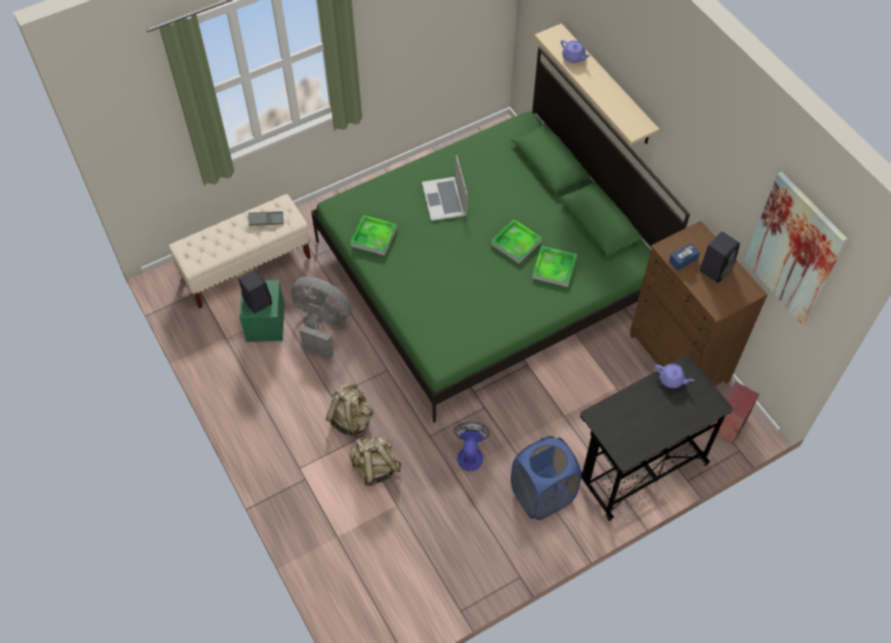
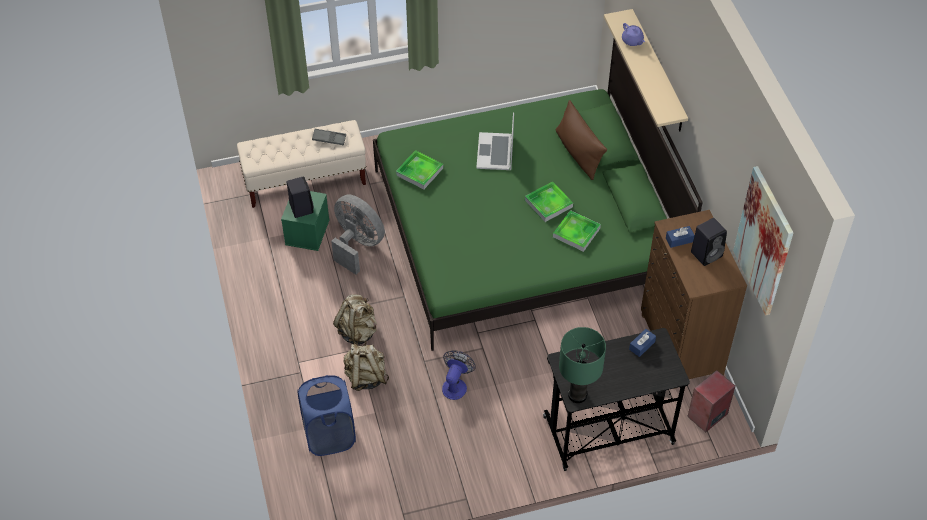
camera: 15 degrees right, 5 degrees down
blue laundry basket [511,436,581,520] -> blue laundry basket moved to [297,375,356,456]
purple teapot [655,364,695,388] -> blue tissue box [629,329,656,357]
none -> brown pillow [555,100,607,180]
none -> green table lamp [559,327,606,403]

